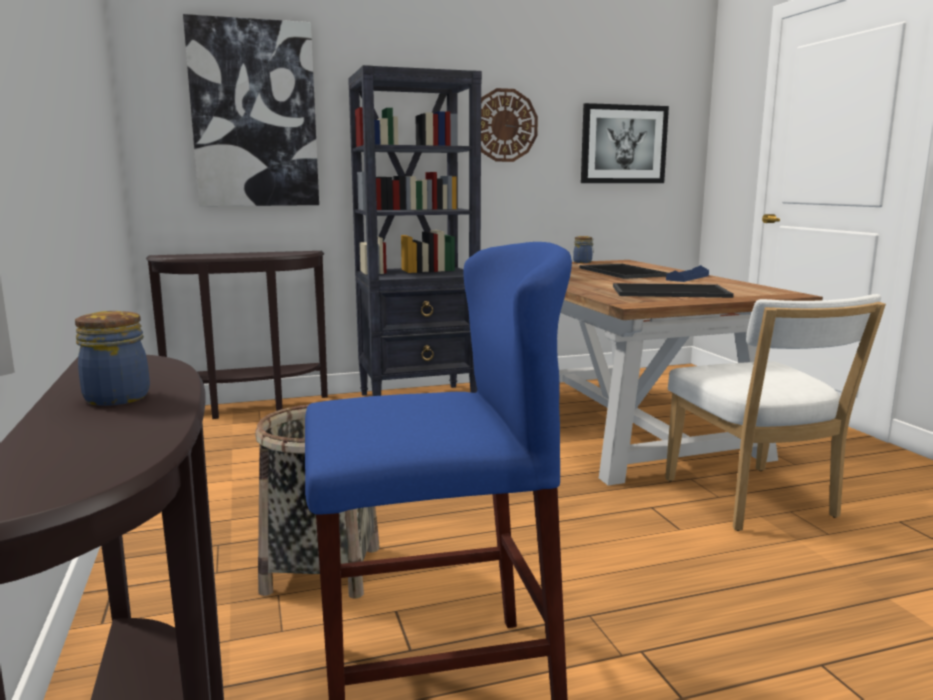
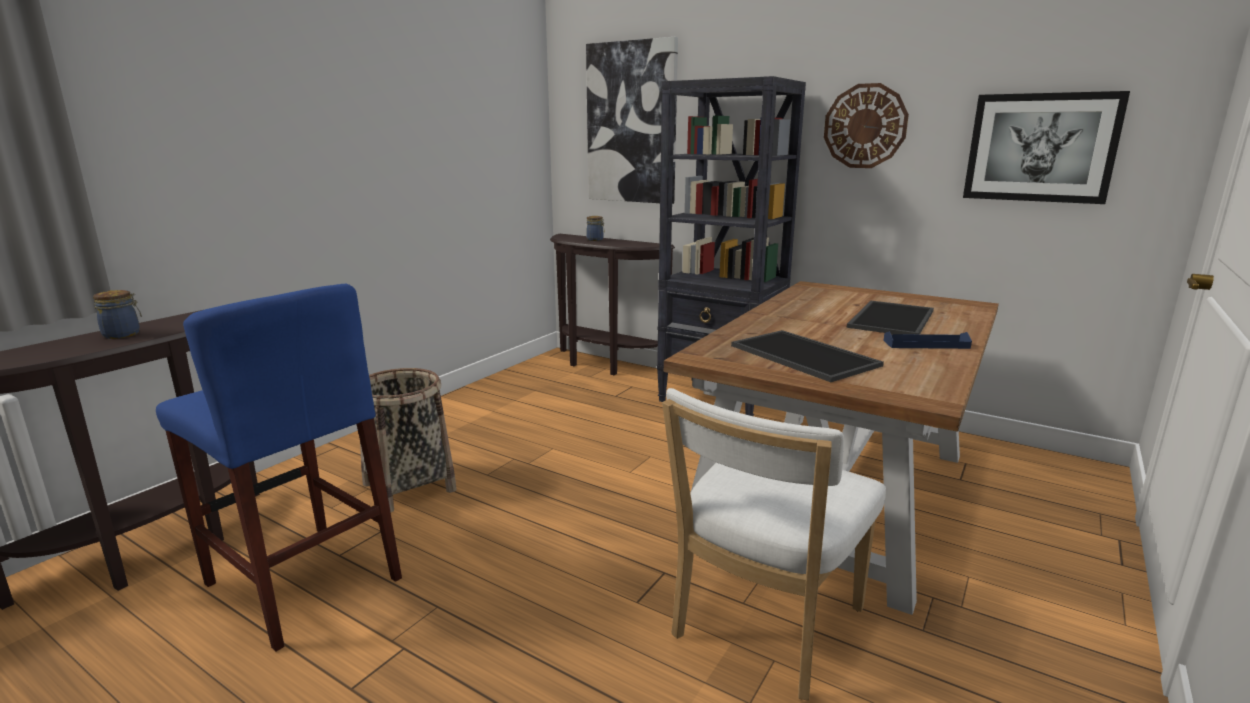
camera: 50 degrees right, 5 degrees up
jar [573,236,594,263] -> jar moved to [586,216,605,241]

